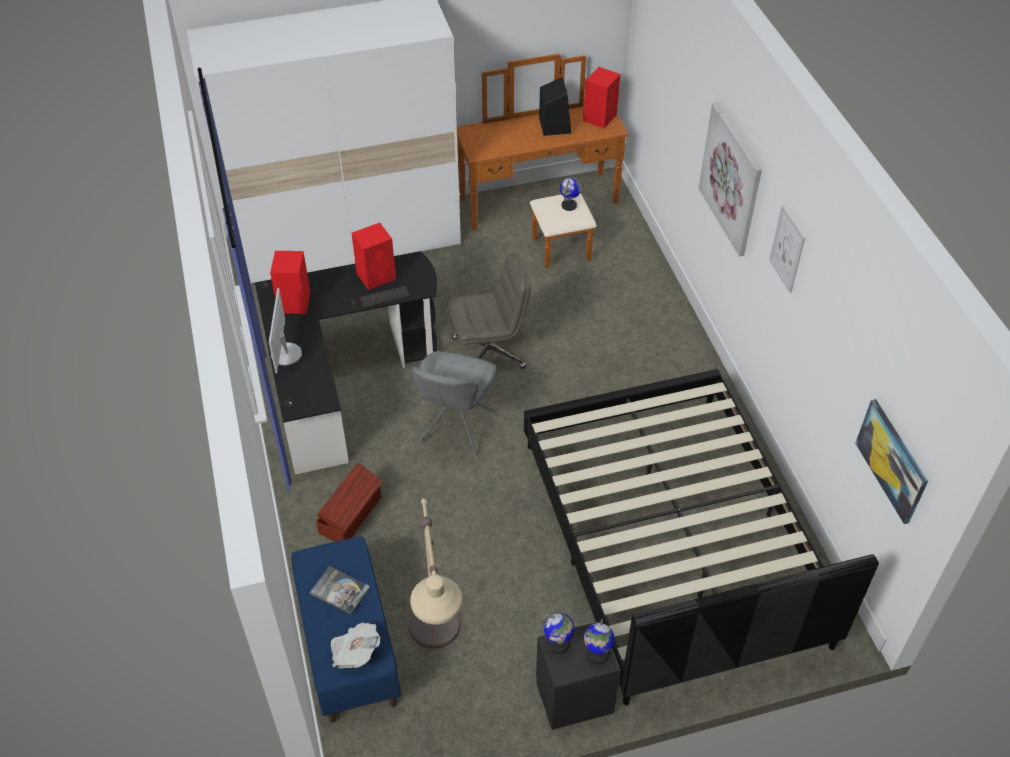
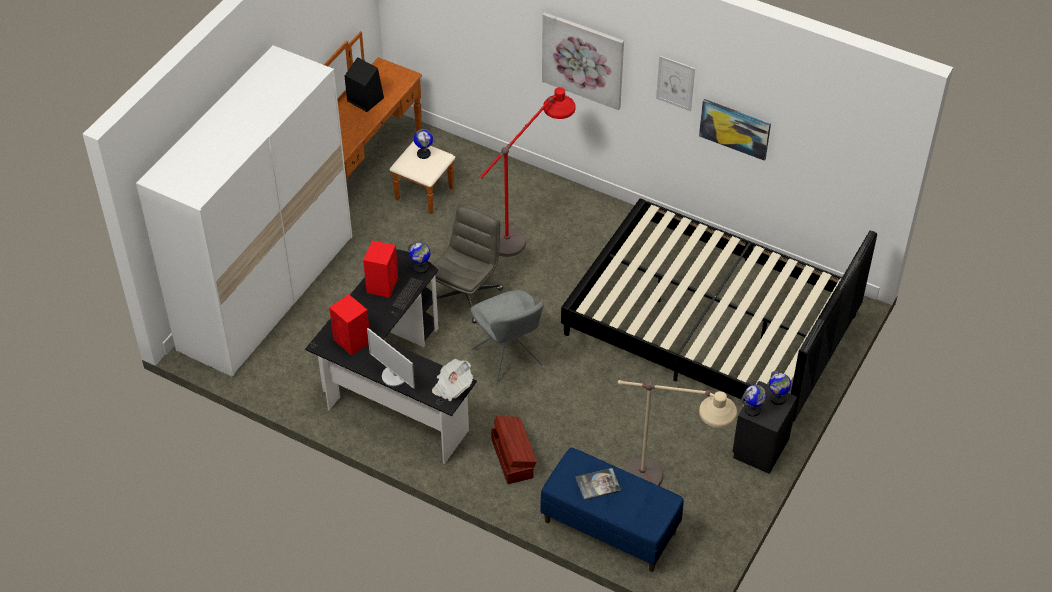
camera: 45 degrees left, 0 degrees up
newspaper [331,623,380,668] -> newspaper moved to [432,359,473,401]
red speaker [583,67,620,128] -> none
picture [855,399,928,524] -> picture moved to [699,99,771,161]
none -> globe [408,242,431,274]
none -> red floor lamp [479,87,575,257]

